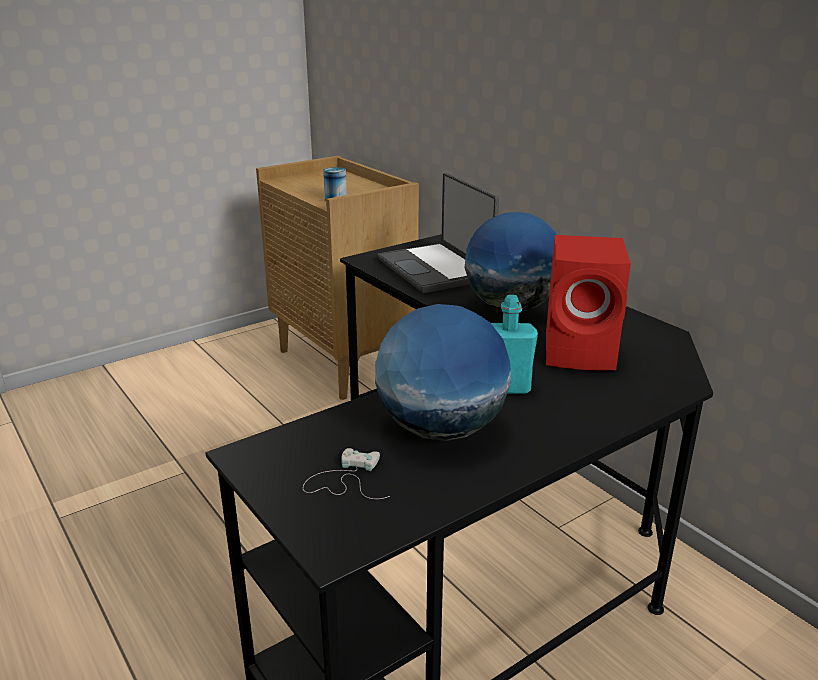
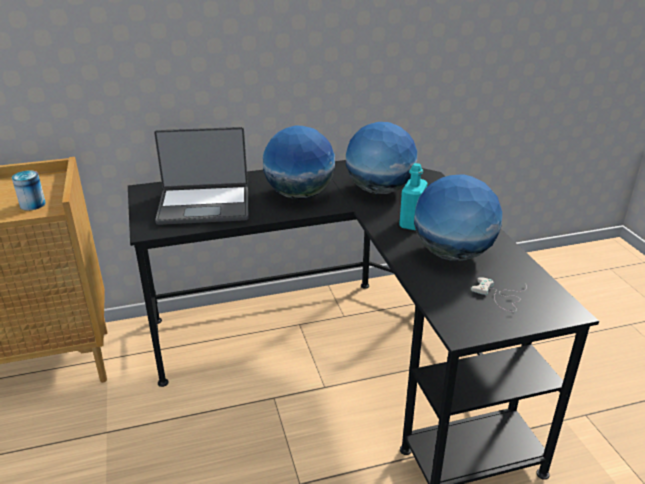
camera: 70 degrees left, 5 degrees up
red speaker [546,235,631,370] -> globe [346,122,417,194]

